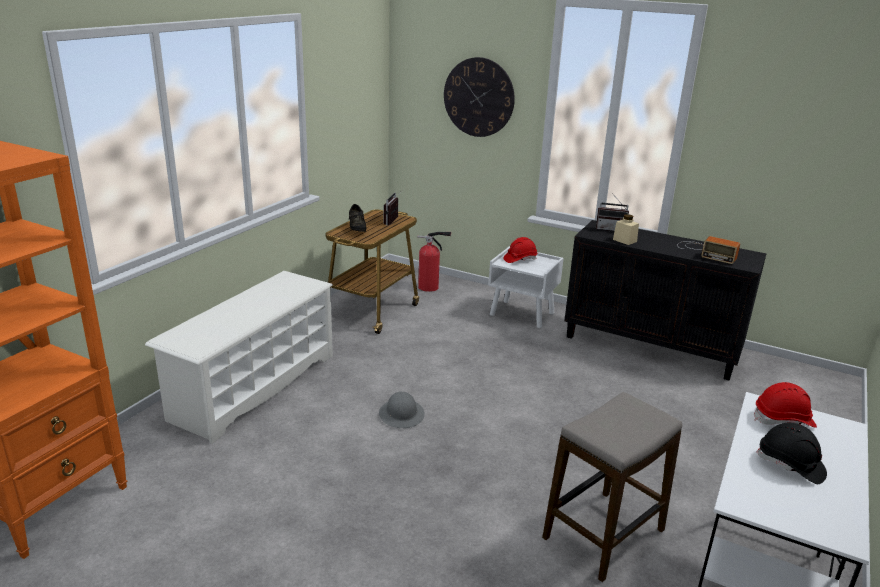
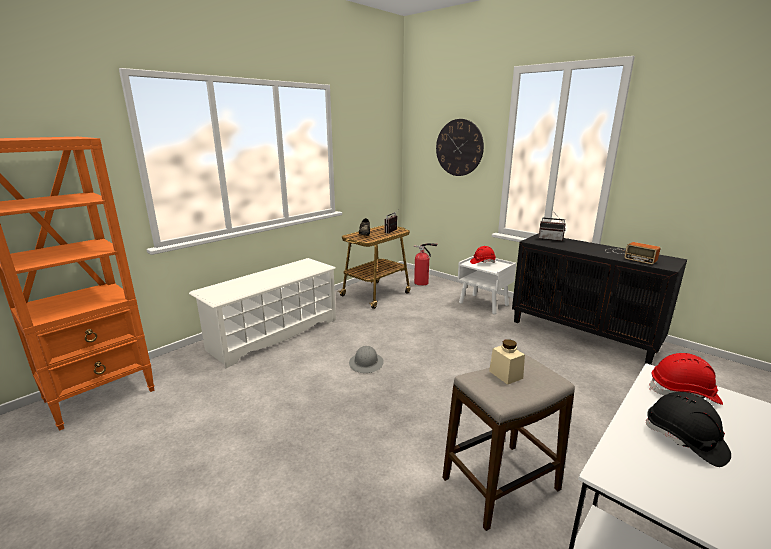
camera: 15 degrees right, 5 degrees down
beige jar [613,214,639,245] -> beige jar moved to [489,339,525,385]

